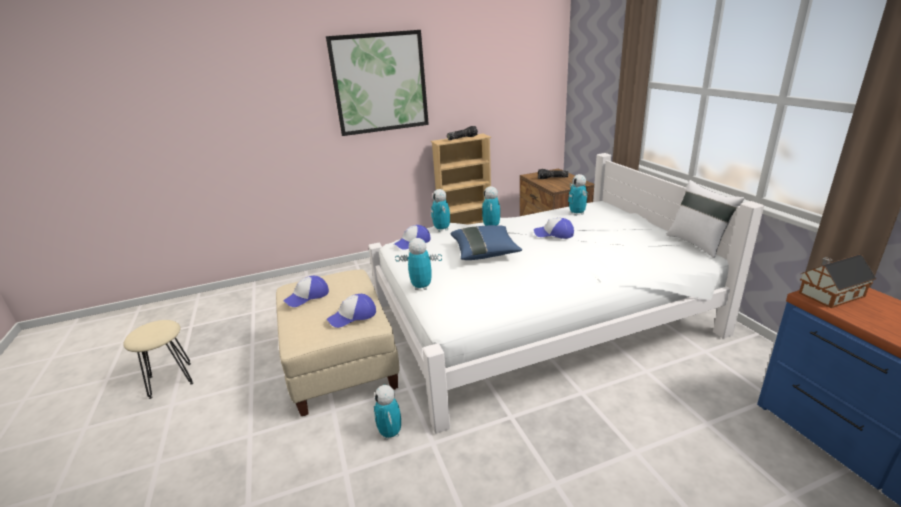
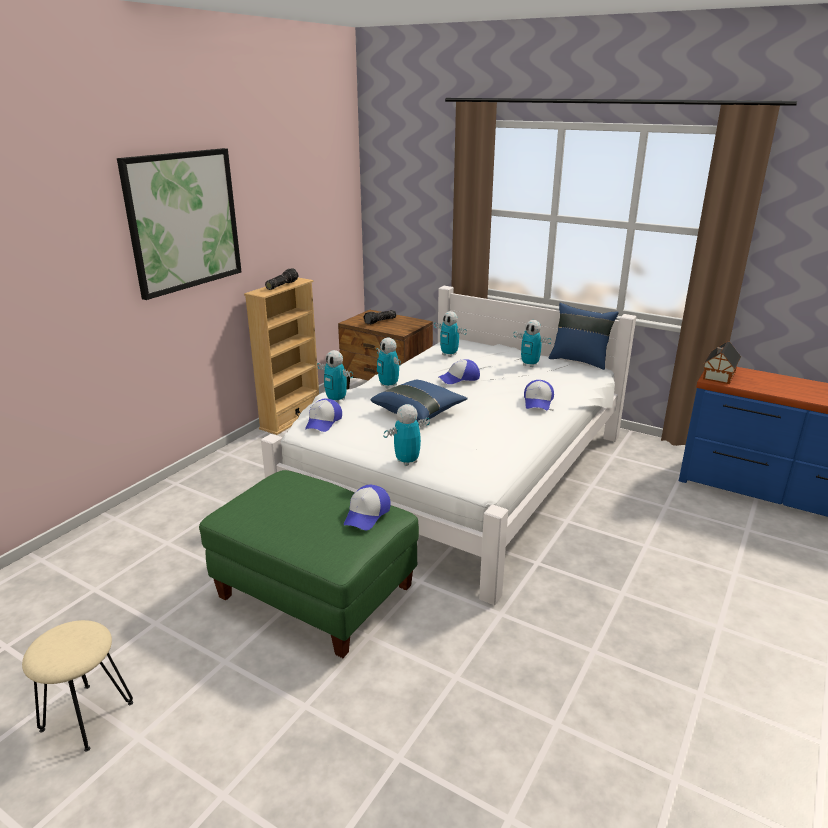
camera: 40 degrees left, 0 degrees up
beige ottoman [276,270,399,416] -> green ottoman [199,470,419,658]
cap [283,276,329,307] -> cap moved to [524,380,554,410]
toy robot [374,385,401,440] -> toy robot moved to [514,320,552,367]
white pillow [666,180,744,258] -> blue pillow [549,303,619,370]

